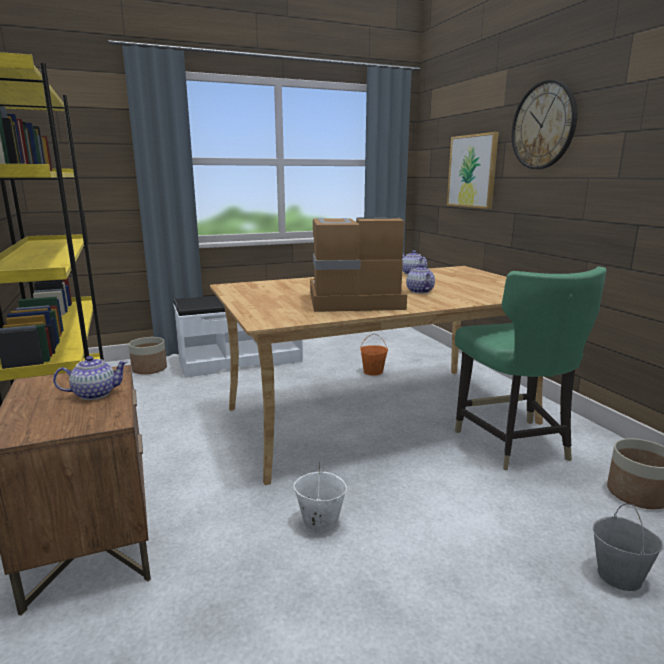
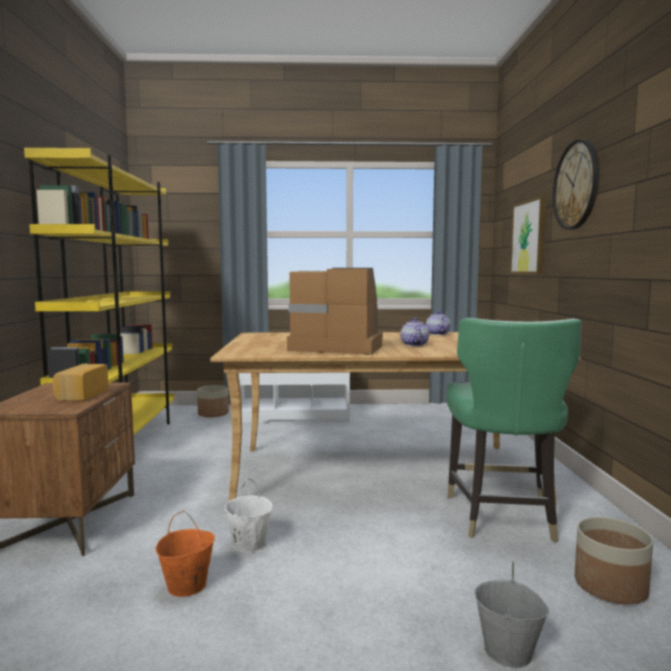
camera: 20 degrees right, 10 degrees down
teapot [53,356,128,400] -> bread [53,364,108,401]
orange bucket [360,333,388,376] -> orange bucket moved to [156,511,215,597]

